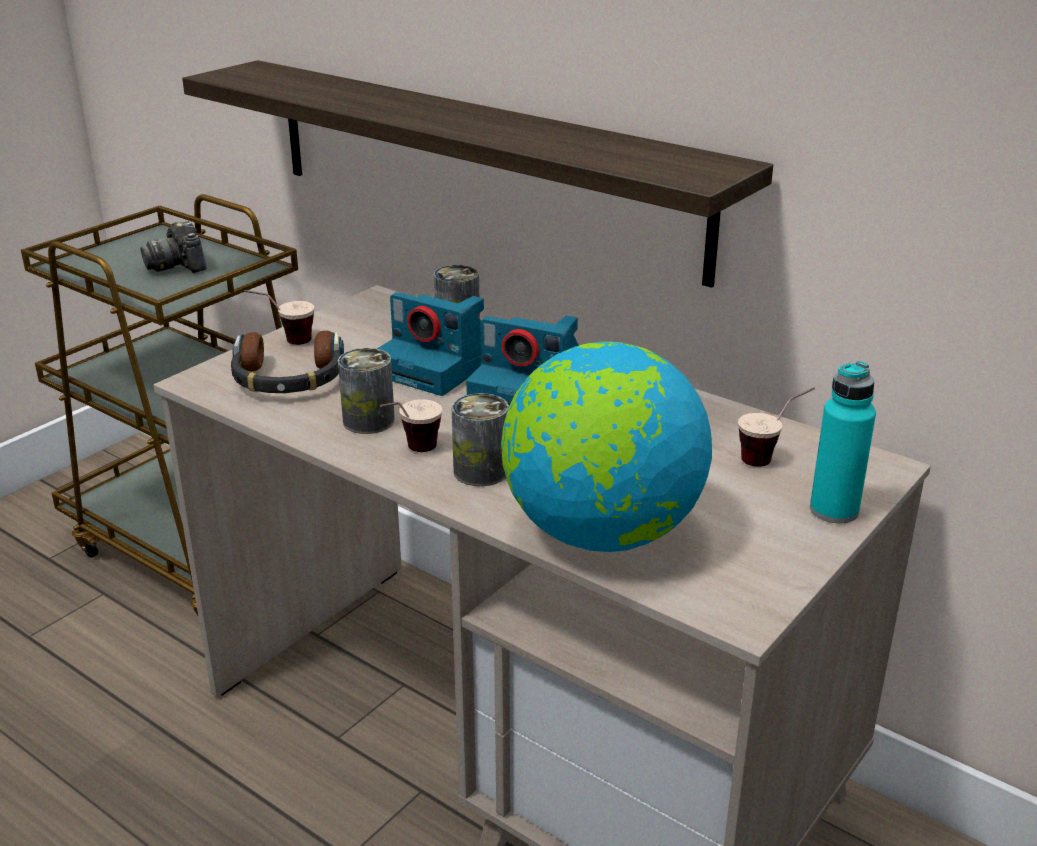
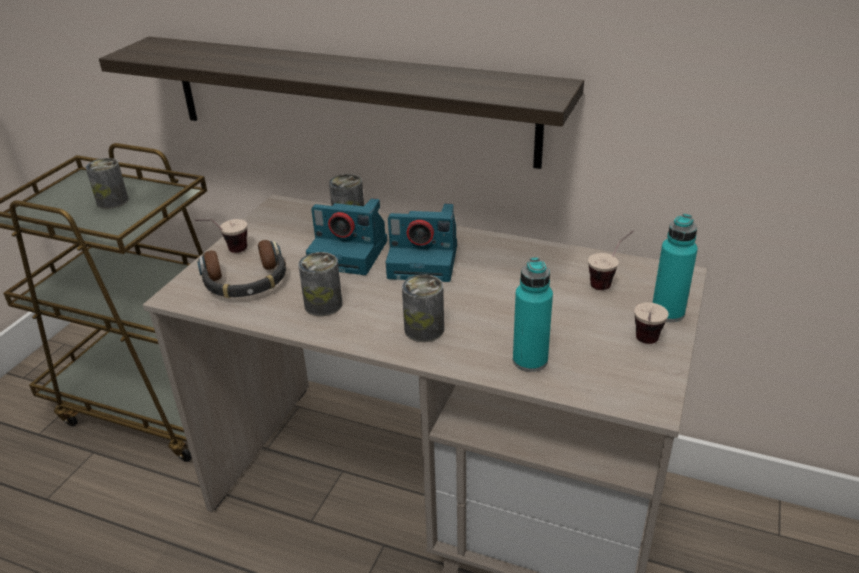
camera: 15 degrees left, 5 degrees up
camera [141,221,207,273] -> can [85,158,129,209]
cup [380,399,442,452] -> cup moved to [634,302,669,344]
globe [501,342,712,552] -> turquoise bottle [513,257,553,372]

